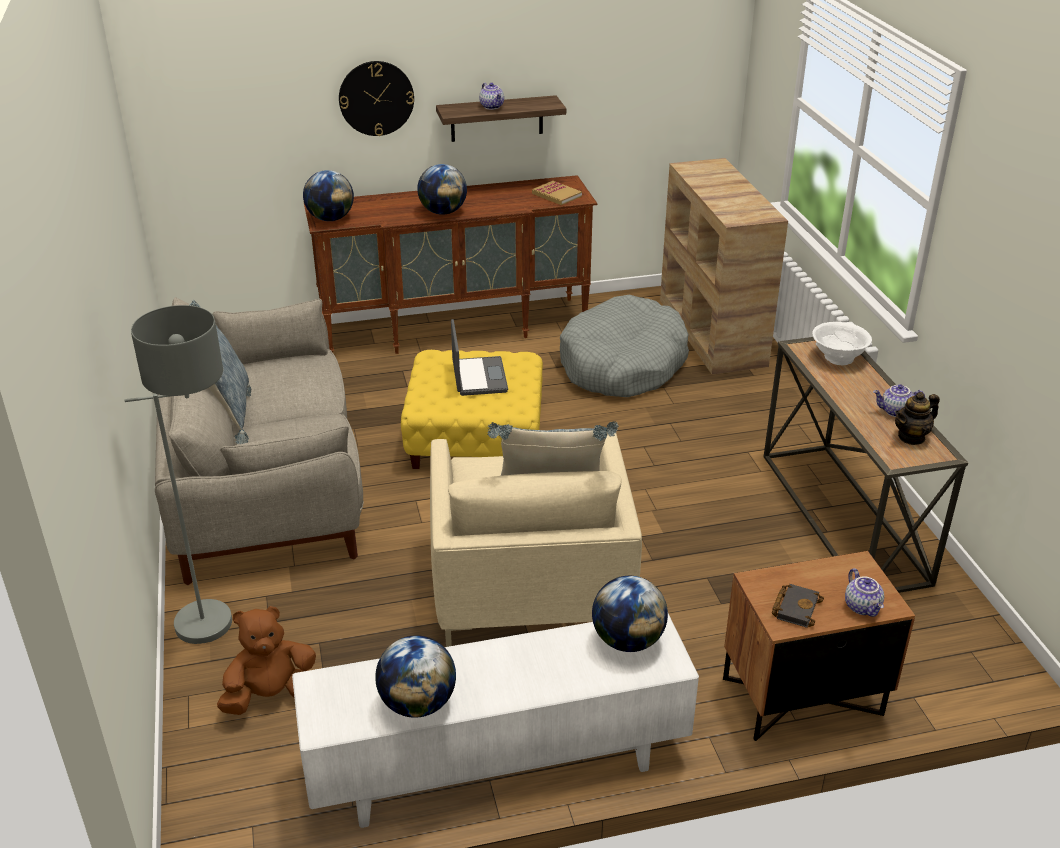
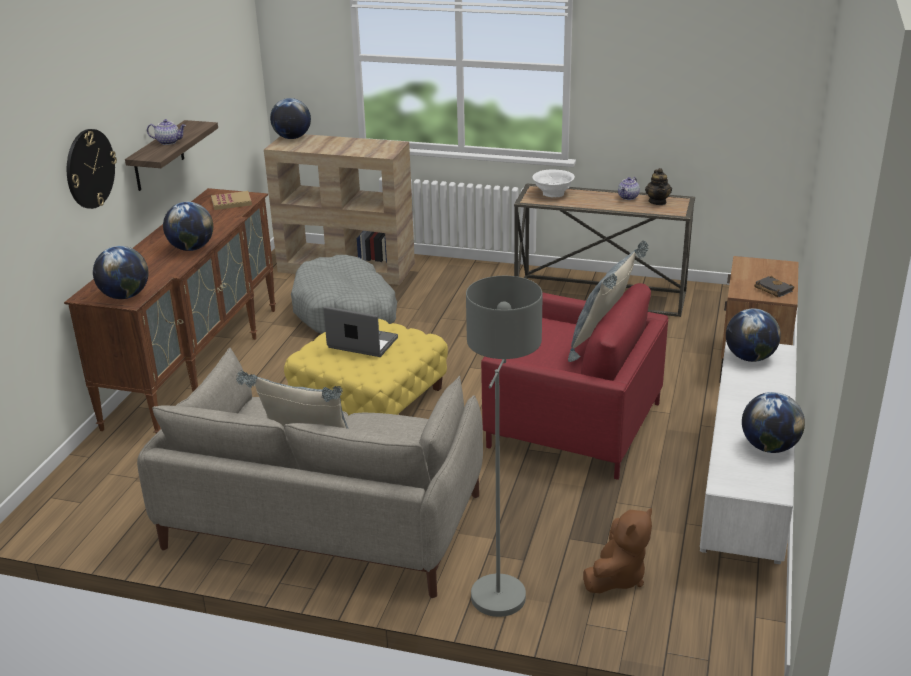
camera: 60 degrees left, 5 degrees down
brown plush toy [217,606,316,715] -> brown plush toy turned 150 degrees counterclockwise [583,508,652,593]
beige armchair [430,433,642,647] -> red armchair [481,283,668,480]
teapot [845,568,884,617] -> none
none -> globe [270,98,311,139]

